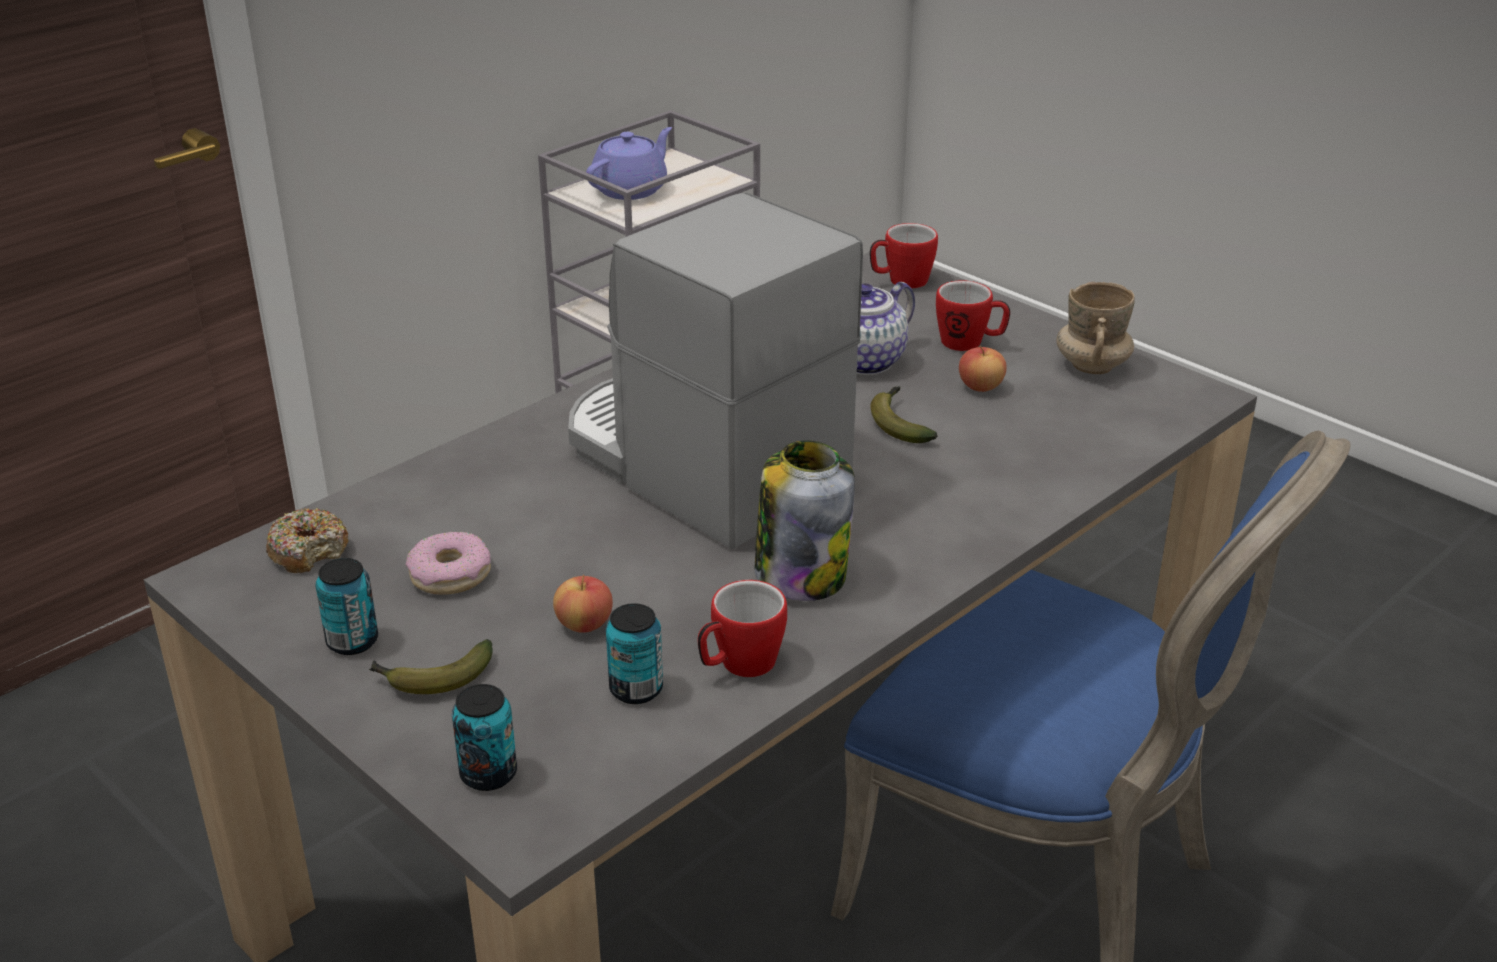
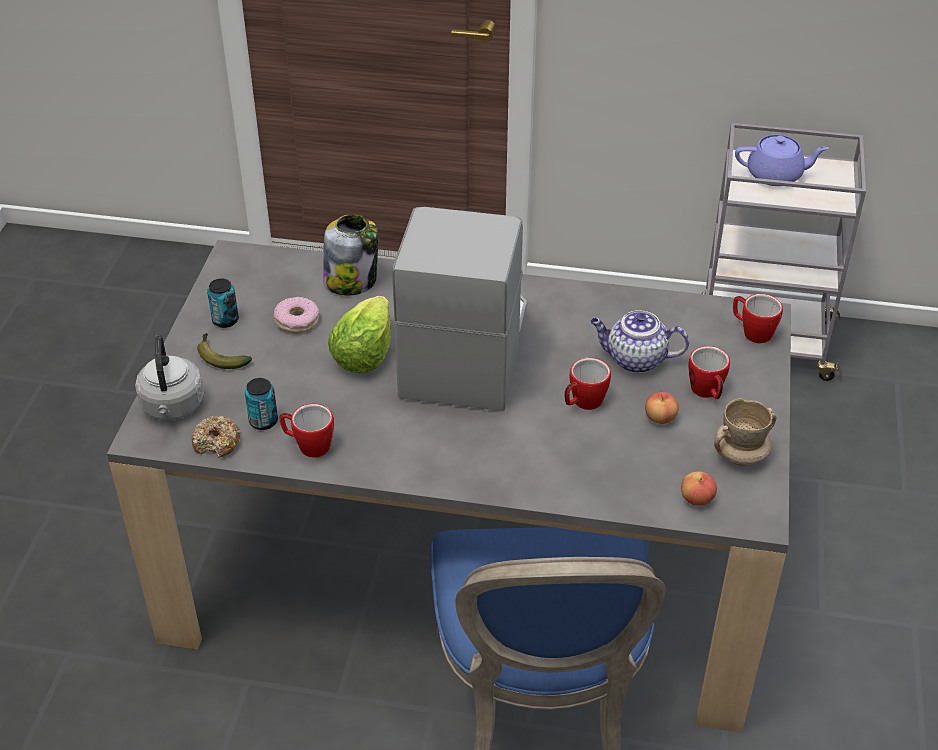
camera: 55 degrees right, 10 degrees up
donut [266,508,349,573] -> donut moved to [192,415,240,458]
can [452,684,517,791] -> grey kettle [135,335,204,420]
apple [553,575,613,633] -> apple moved to [681,471,717,506]
jar [755,440,855,601] -> jar moved to [323,214,378,295]
banana [871,386,938,443] -> mug [564,358,611,410]
none -> lettuce [328,296,391,373]

